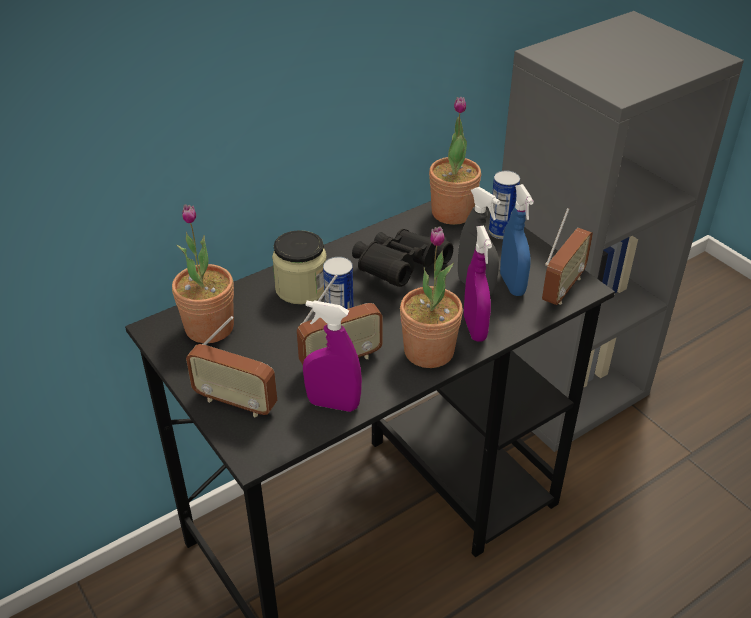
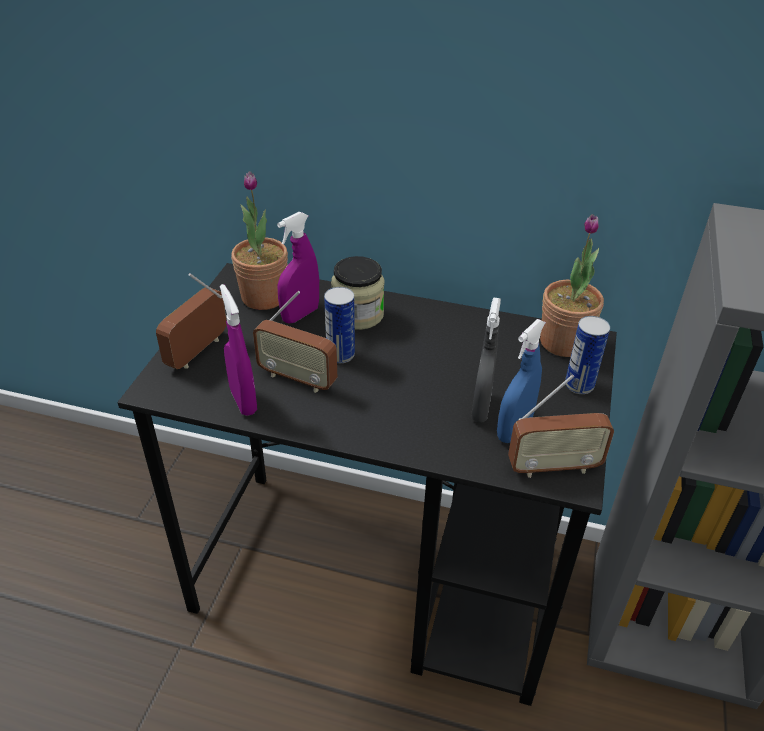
camera: 50 degrees right, 0 degrees up
radio [186,316,277,418] -> radio turned 45 degrees clockwise [156,273,227,369]
black binoculars [352,229,453,287] -> none
potted plant [400,226,463,368] -> none
purple spray bottle [464,226,492,342] -> purple spray bottle moved to [277,212,319,323]

